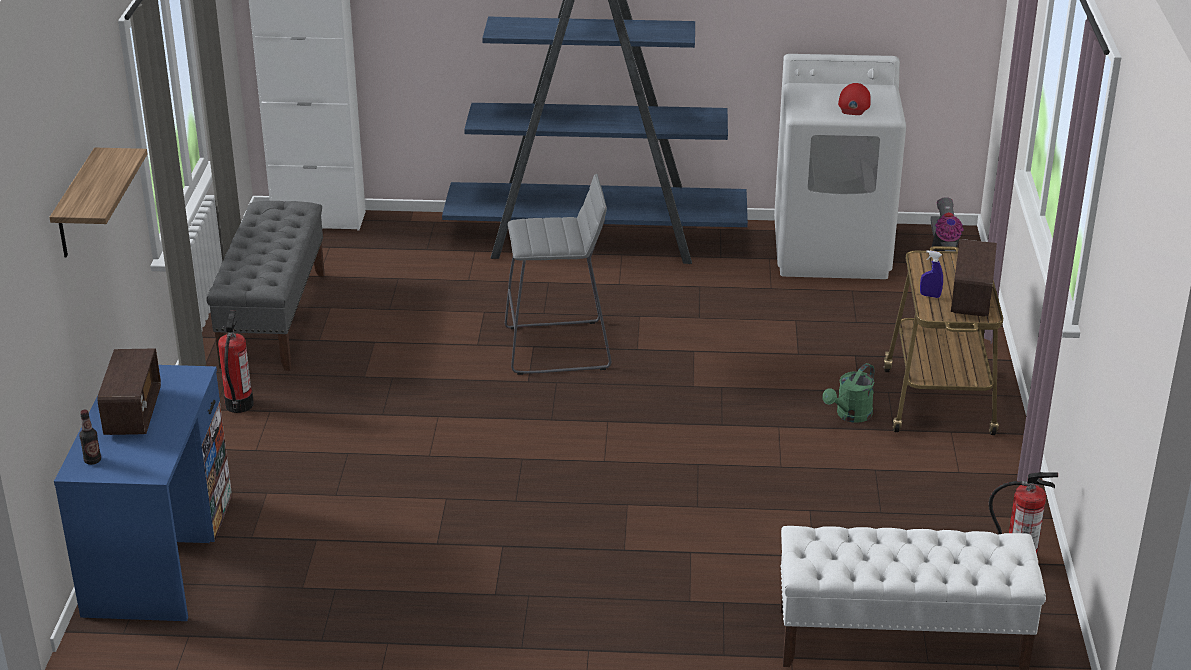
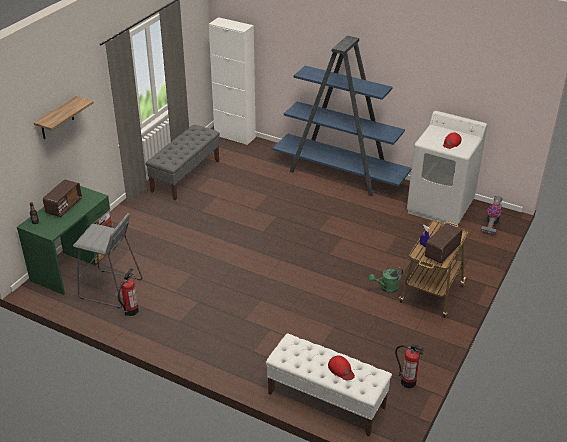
camera: 25 degrees right, 5 degrees up
blue desk [54,365,232,621] -> green desk [17,186,115,295]
fire extinguisher [218,310,254,413] -> fire extinguisher moved to [118,268,139,316]
grey stool [505,174,611,375] -> grey stool moved to [73,213,143,309]
none -> red cap [328,355,355,380]

